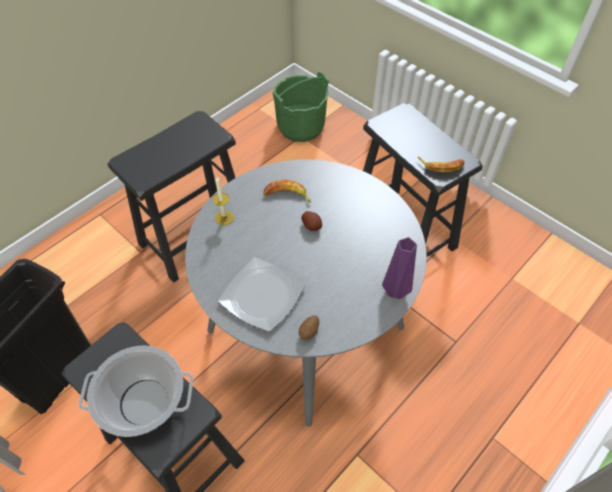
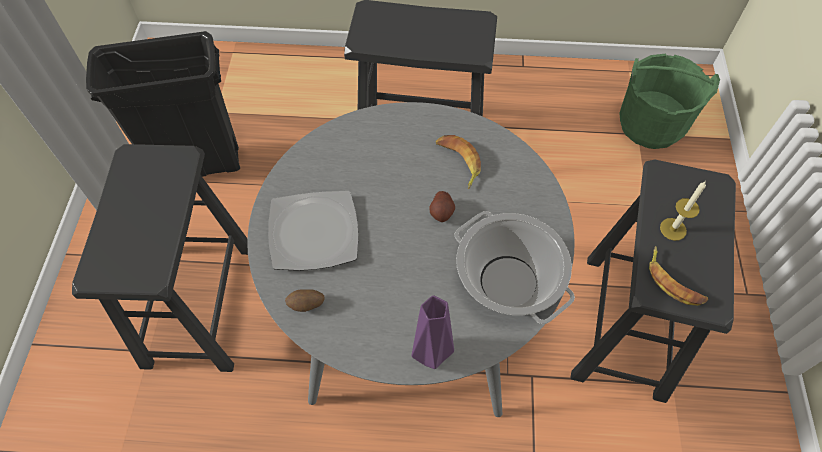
camera: 50 degrees right, 5 degrees up
cooking pot [79,345,193,437] -> cooking pot moved to [454,211,575,324]
candle [213,177,234,225] -> candle moved to [660,182,706,241]

